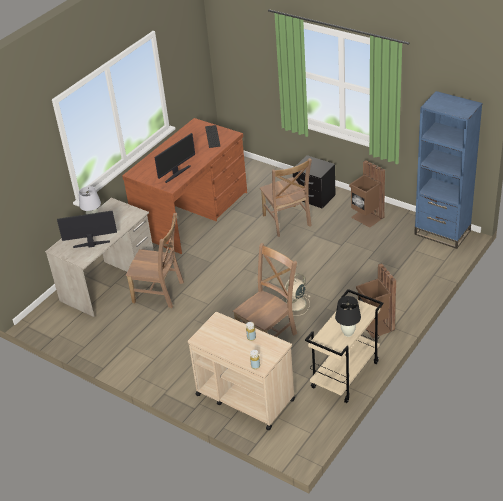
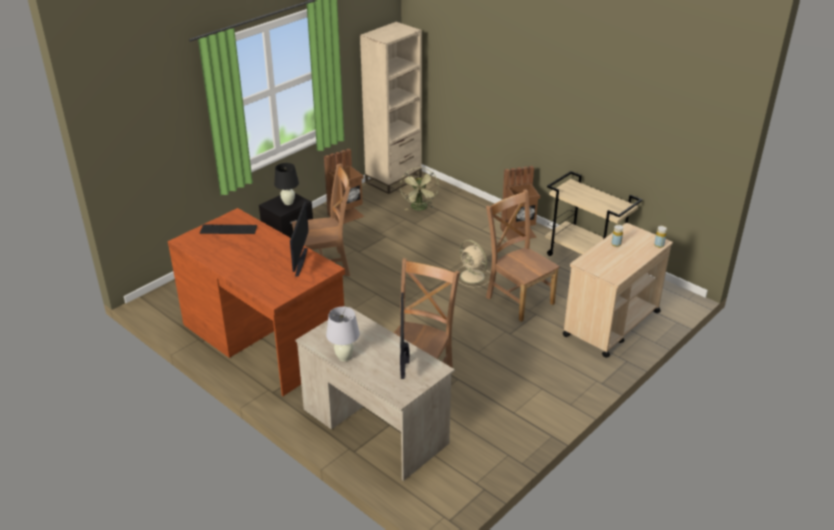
camera: 85 degrees left, 5 degrees down
monitor [155,133,195,183] -> monitor turned 45 degrees clockwise [290,201,309,277]
black table lamp [335,296,361,337] -> black table lamp moved to [274,163,299,205]
blue bookcase [414,91,483,249] -> beige bookcase [360,22,422,194]
none -> green fan [400,168,439,211]

